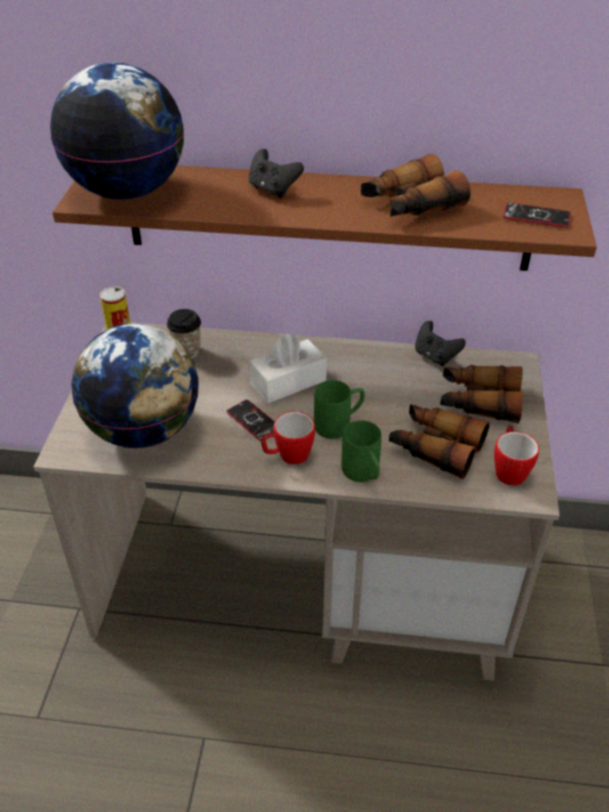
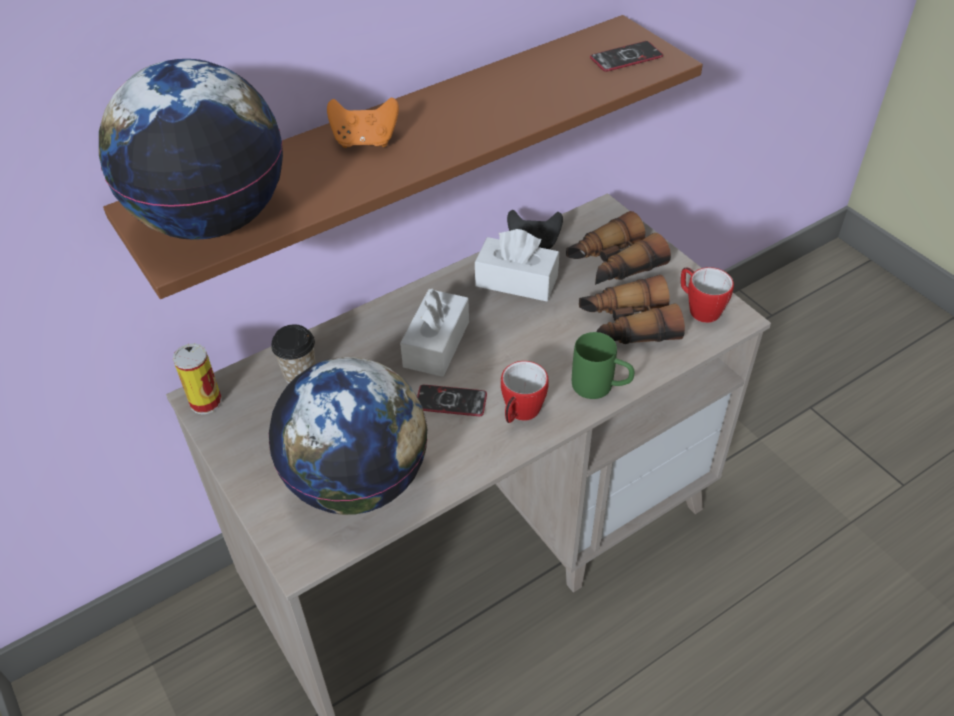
camera: 40 degrees left, 5 degrees up
black game controller [248,149,304,198] -> orange game controller [327,98,399,148]
green mug [314,380,365,439] -> none
binoculars [361,154,471,217] -> none
none -> white tissue box [475,229,559,301]

